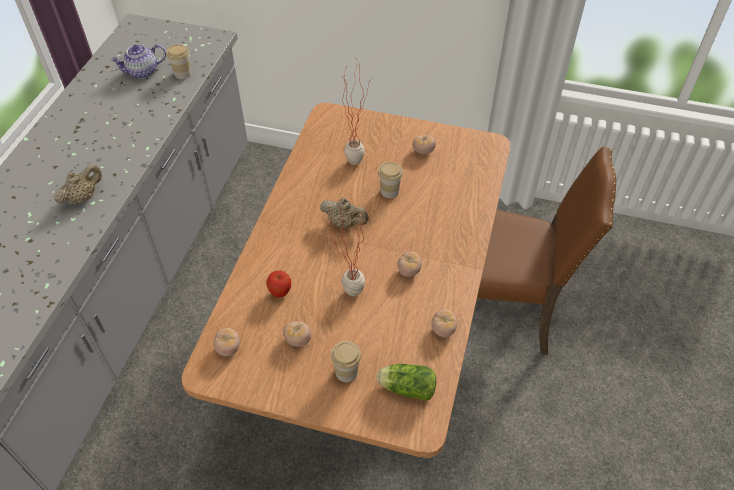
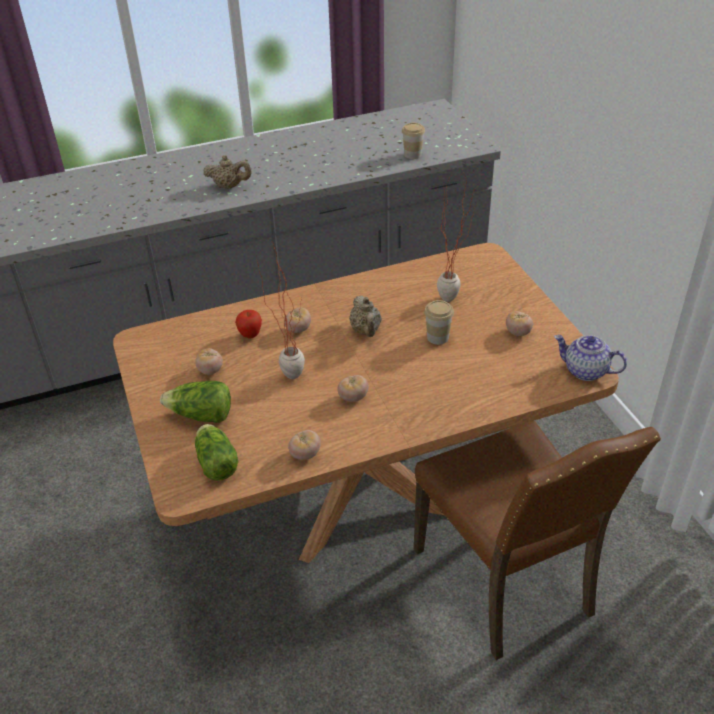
camera: 55 degrees right, 10 degrees down
teapot [110,44,166,79] -> teapot moved to [554,335,627,381]
tomato [213,328,240,357] -> tomato moved to [284,308,311,333]
cup [331,341,361,382] -> lettuce [160,381,231,423]

